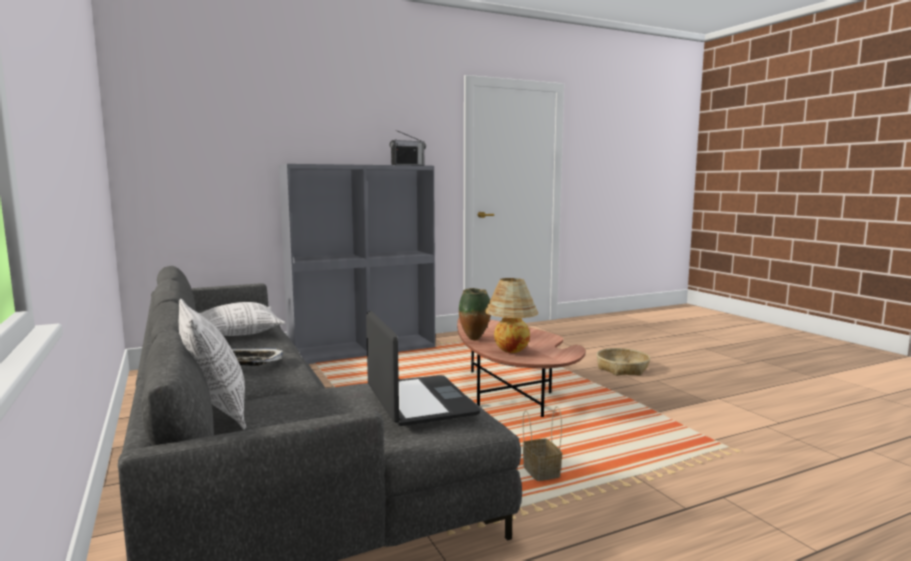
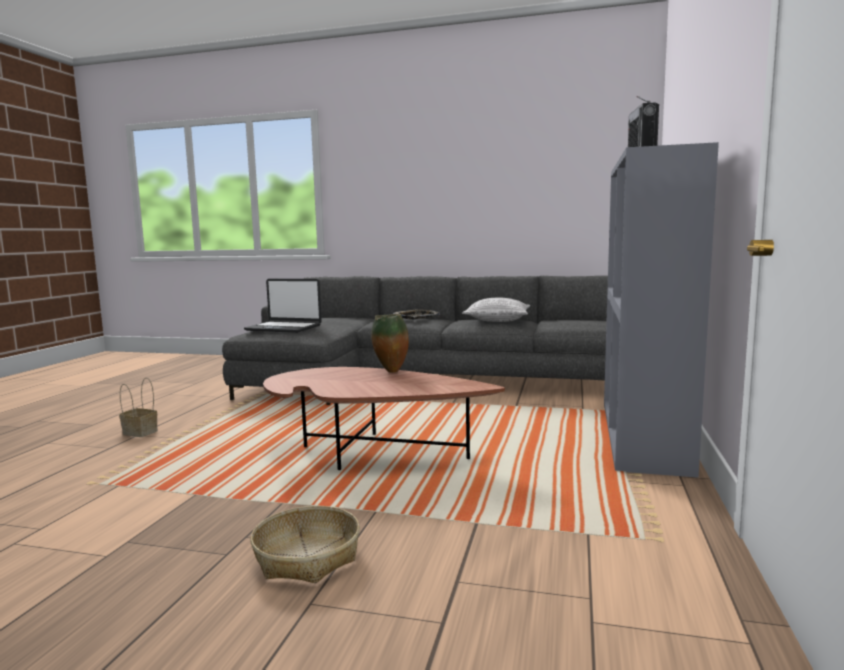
camera: 130 degrees right, 0 degrees up
pillow [179,299,246,430] -> none
table lamp [485,278,538,353] -> none
basket [522,406,562,481] -> basket moved to [119,378,158,437]

